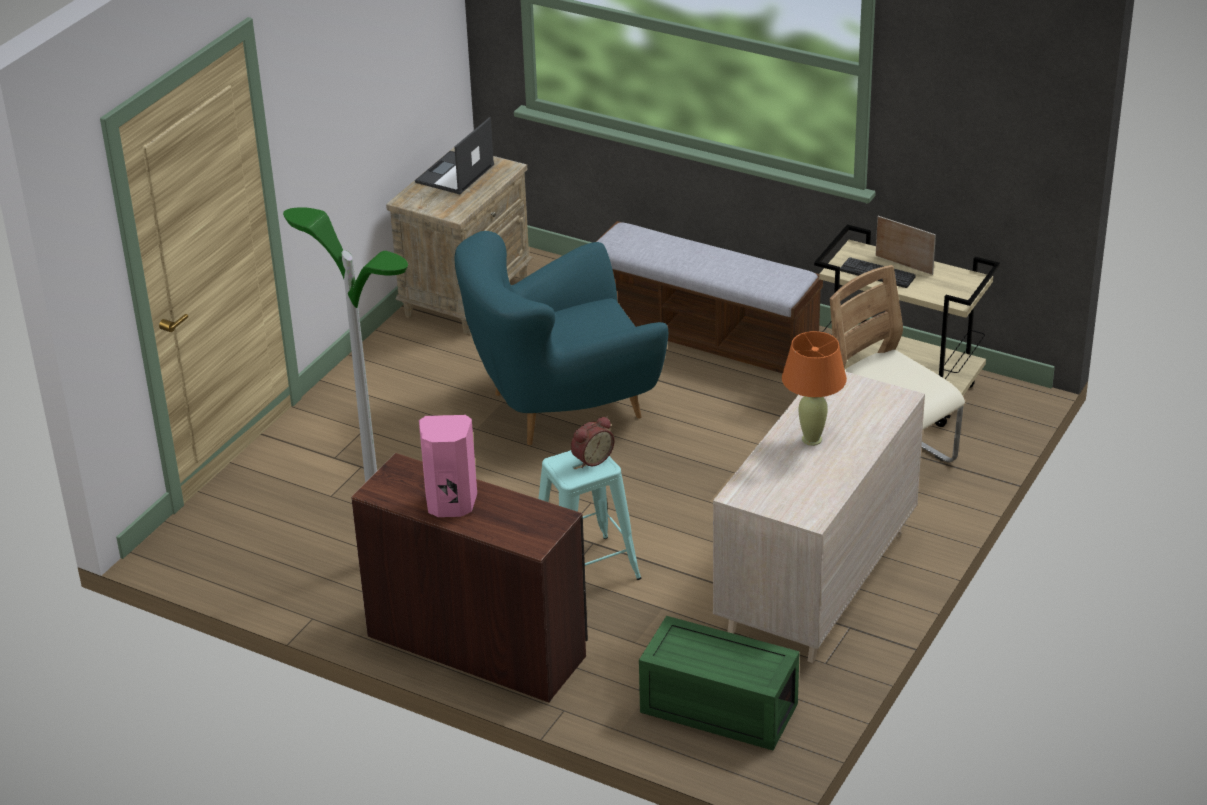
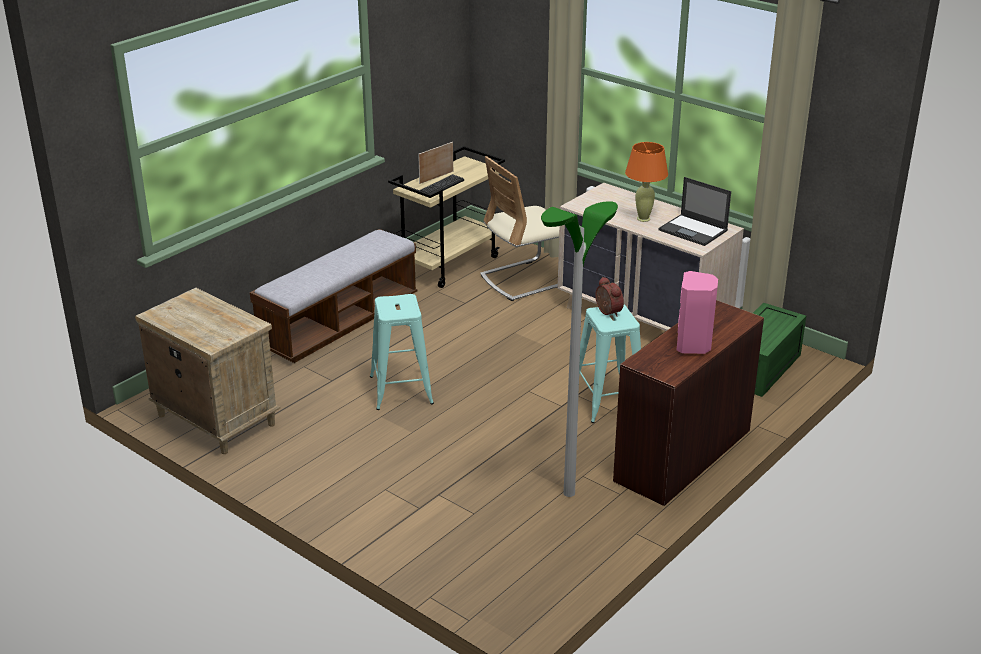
camera: 80 degrees left, 5 degrees down
laptop [415,117,494,194] -> laptop moved to [658,177,731,246]
turquoise armchair [455,231,668,445] -> turquoise stool [370,294,434,410]

